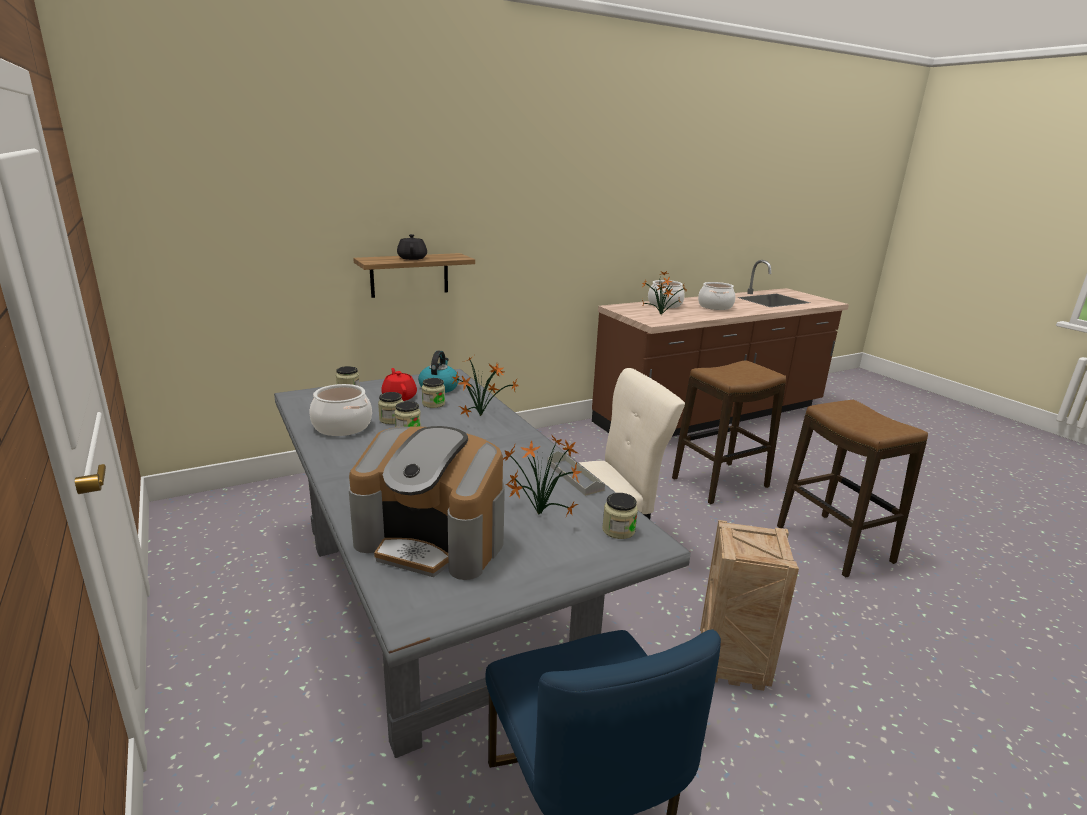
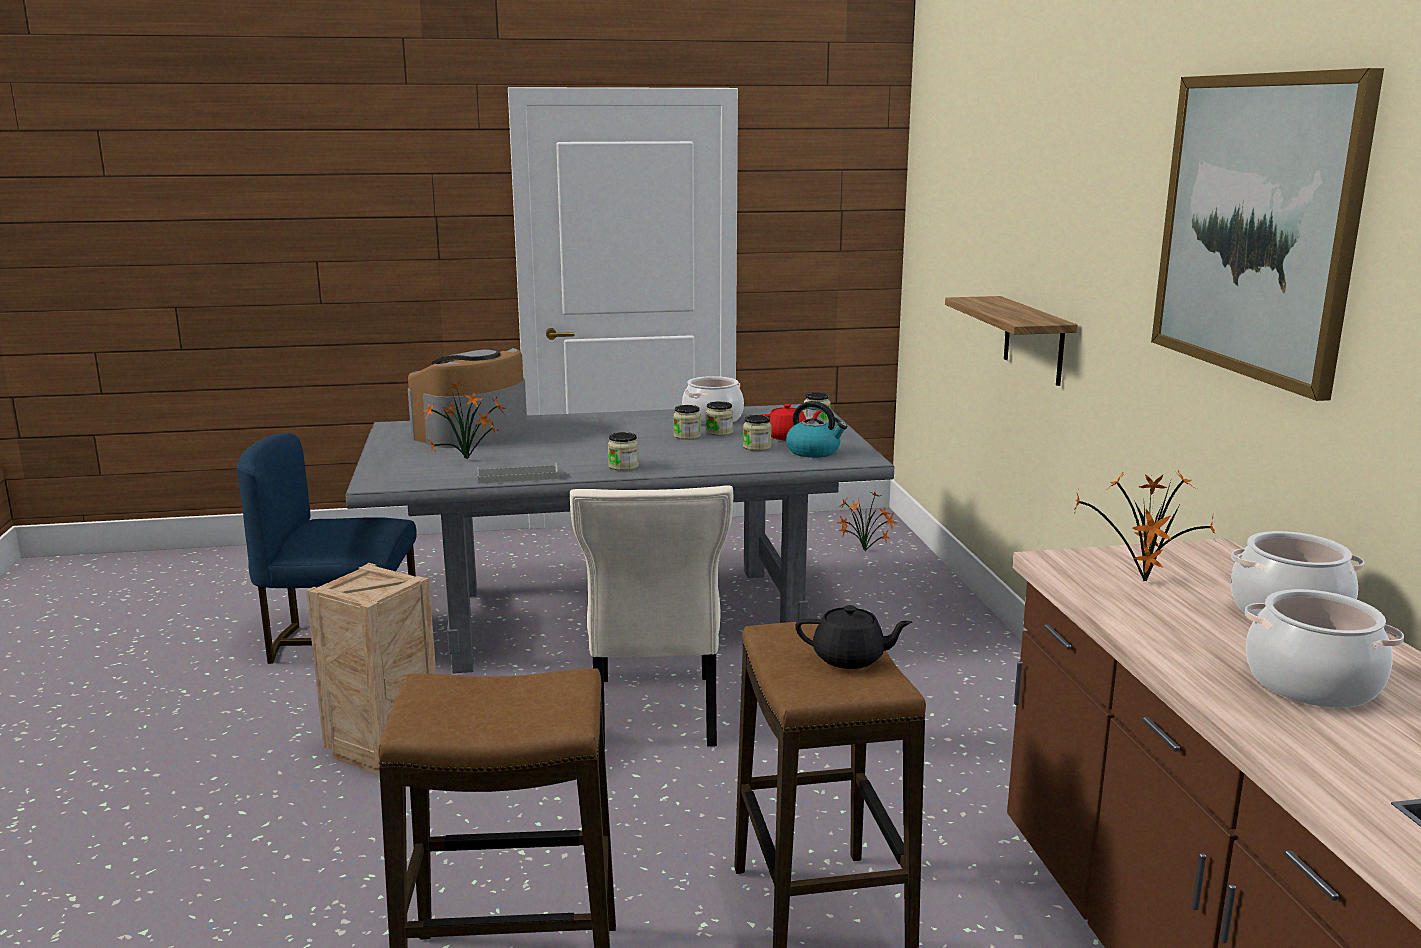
camera: 110 degrees right, 5 degrees down
black teapot [397,234,427,260] -> black teapot moved to [795,605,912,669]
potted plant [452,357,519,418] -> potted plant moved to [837,492,898,552]
jar [602,493,638,539] -> jar moved to [608,432,639,471]
none -> picture [1151,68,1384,401]

